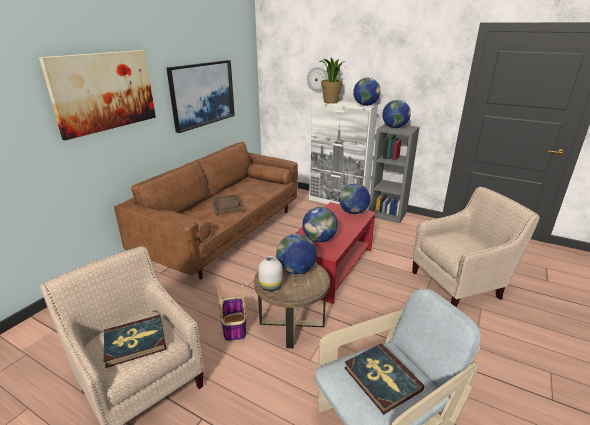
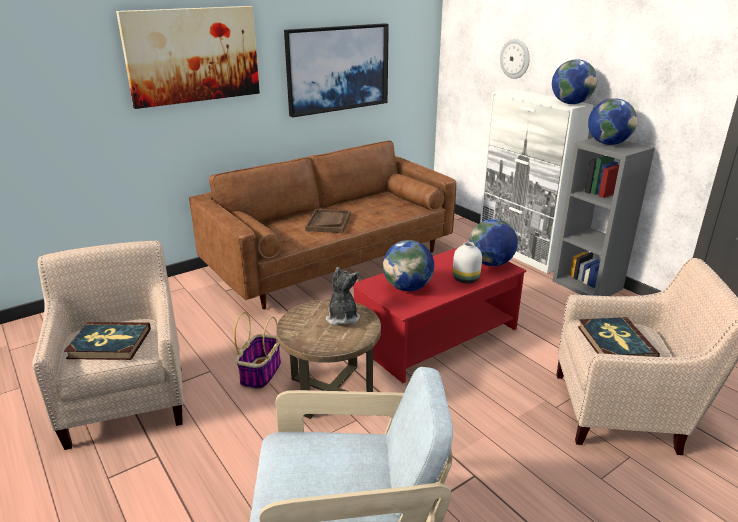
camera: 25 degrees right, 0 degrees up
white vase [258,256,283,292] -> white vase moved to [453,242,482,284]
globe [276,234,317,275] -> plush toy [326,267,360,325]
potted plant [319,58,345,104] -> none
book [344,344,424,414] -> book moved to [578,317,660,357]

